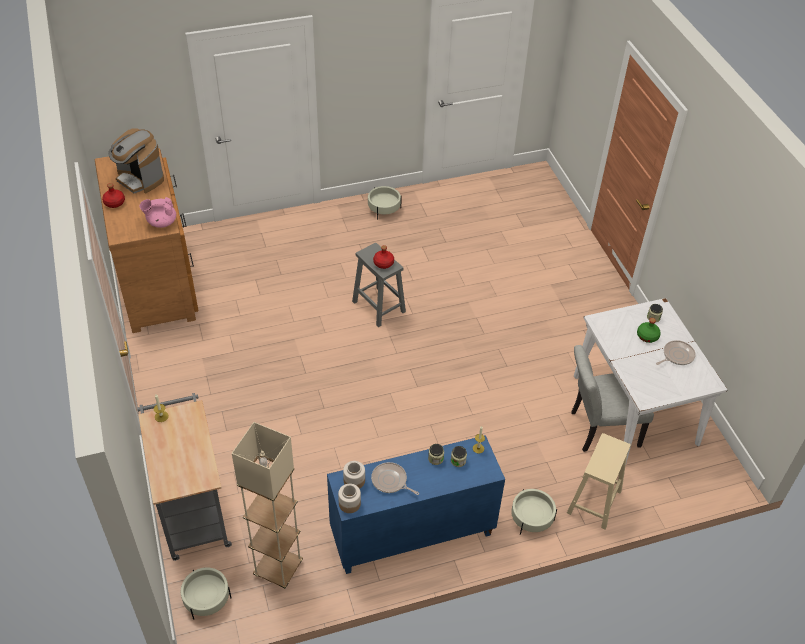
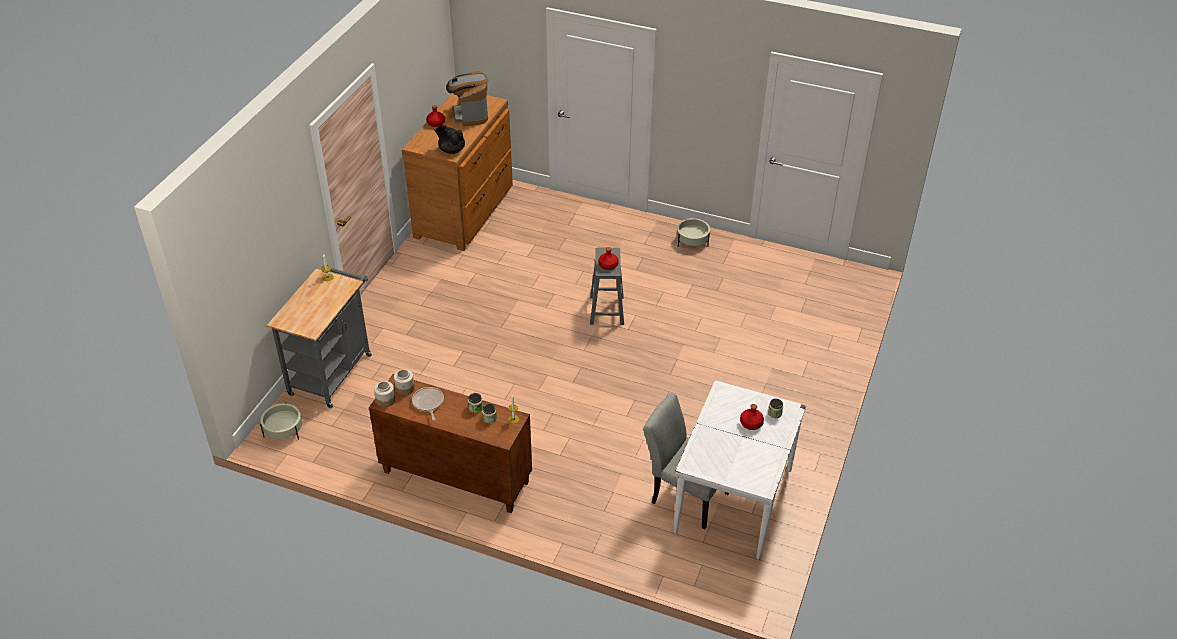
camera: 40 degrees right, 5 degrees down
pink teapot [139,197,176,228] -> black teapot [435,125,465,154]
beige floor lamp [232,422,303,589] -> none
blue cabinet [327,435,505,574] -> brown cabinet [369,374,532,513]
beige planter [511,489,557,535] -> none
beige stool [567,433,631,530] -> none
green bottle [637,318,661,343] -> red bottle [740,404,764,430]
frying pan [656,340,696,365] -> none

